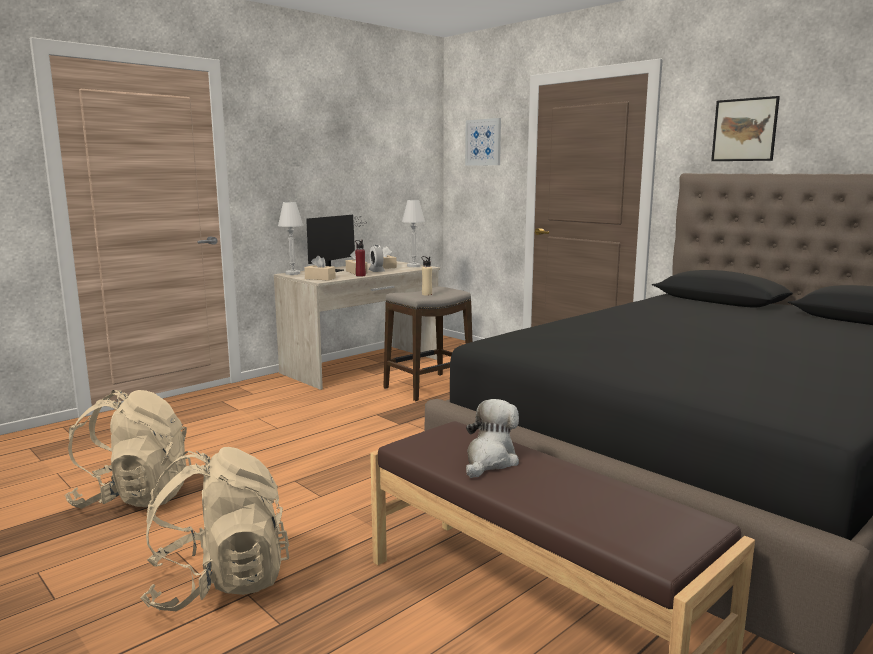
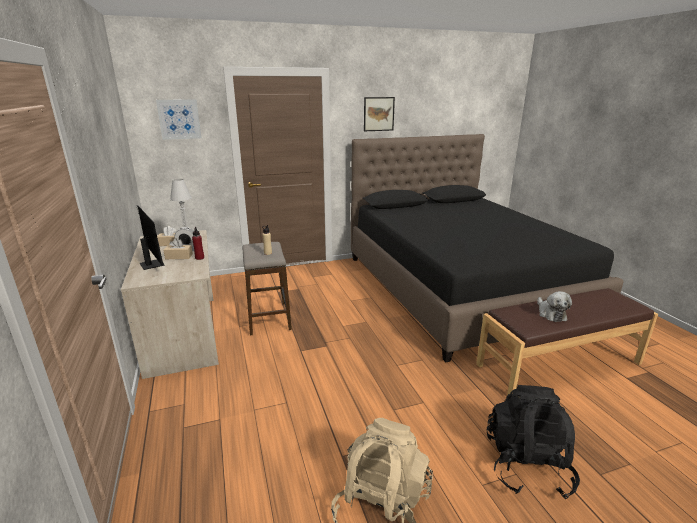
camera: 65 degrees left, 10 degrees up
beige backpack [141,447,289,611] -> black backpack [487,385,580,499]
white table lamp [278,202,303,275] -> none
beige tissue box [304,256,336,281] -> none
plush toy [466,399,519,478] -> plush toy turned 150 degrees counterclockwise [537,291,572,322]

